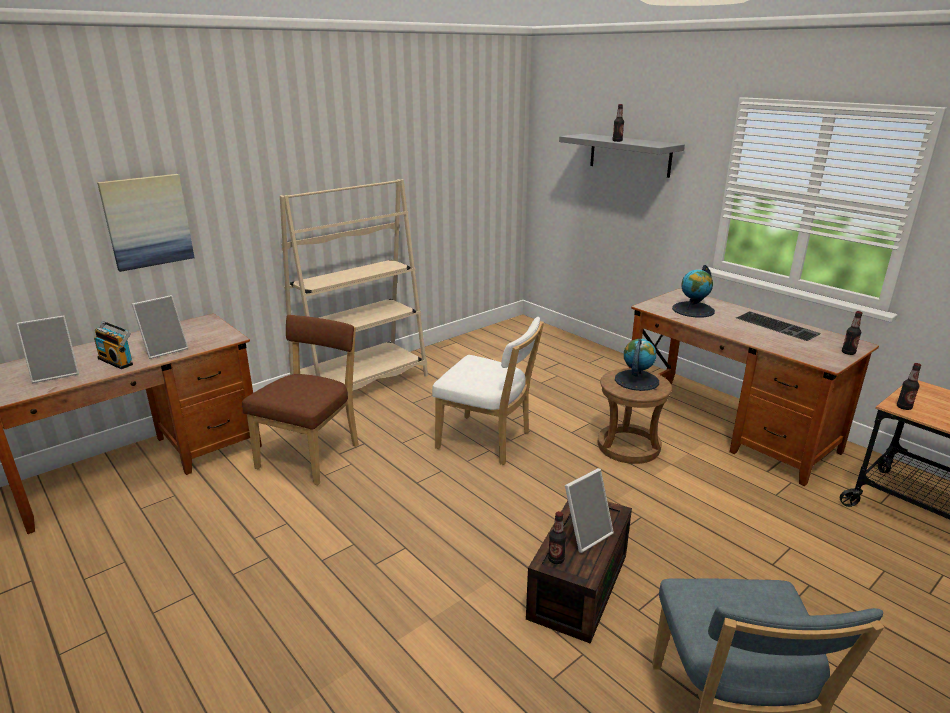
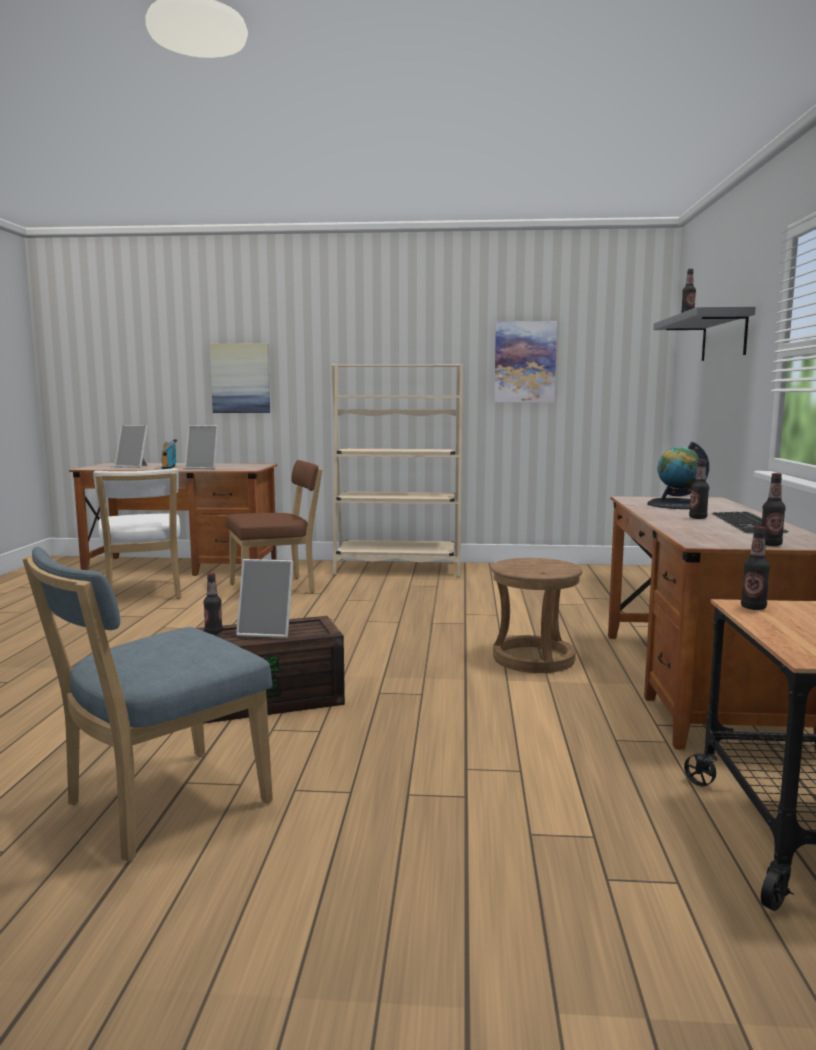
camera: 45 degrees right, 15 degrees down
white chair [432,317,544,465] -> white chair moved to [93,468,181,599]
globe [615,339,659,391] -> none
none -> picture [494,321,557,403]
none -> bottle [689,459,709,519]

